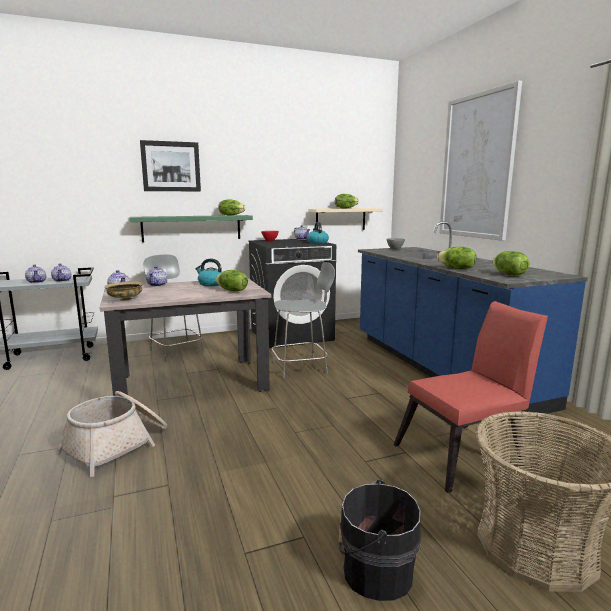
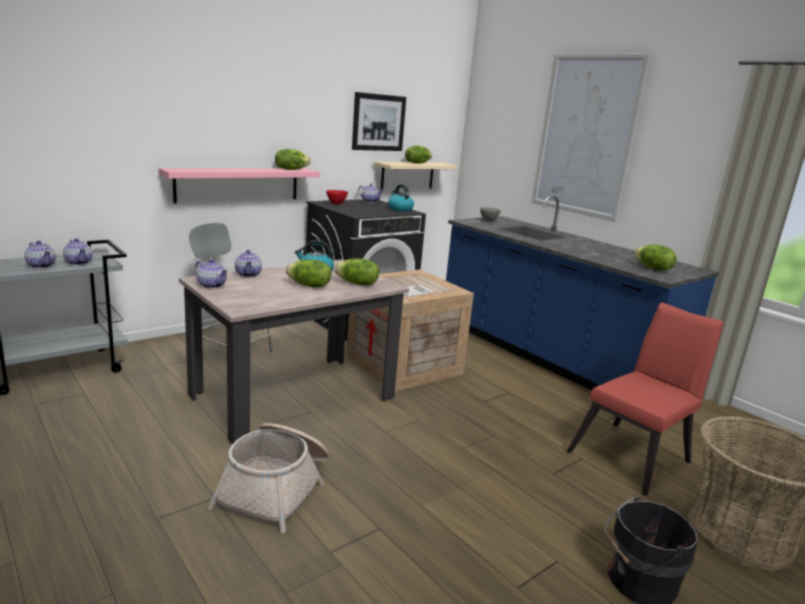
camera: 20 degrees left, 5 degrees up
beige bowl [104,282,143,301] -> none
green shelf [130,215,253,242] -> pink shelf [159,168,320,204]
picture [140,140,201,191] -> picture moved to [352,92,406,151]
grey stool [272,262,335,379] -> crate [346,269,474,391]
lettuce [437,247,477,269] -> lettuce moved to [286,259,331,287]

